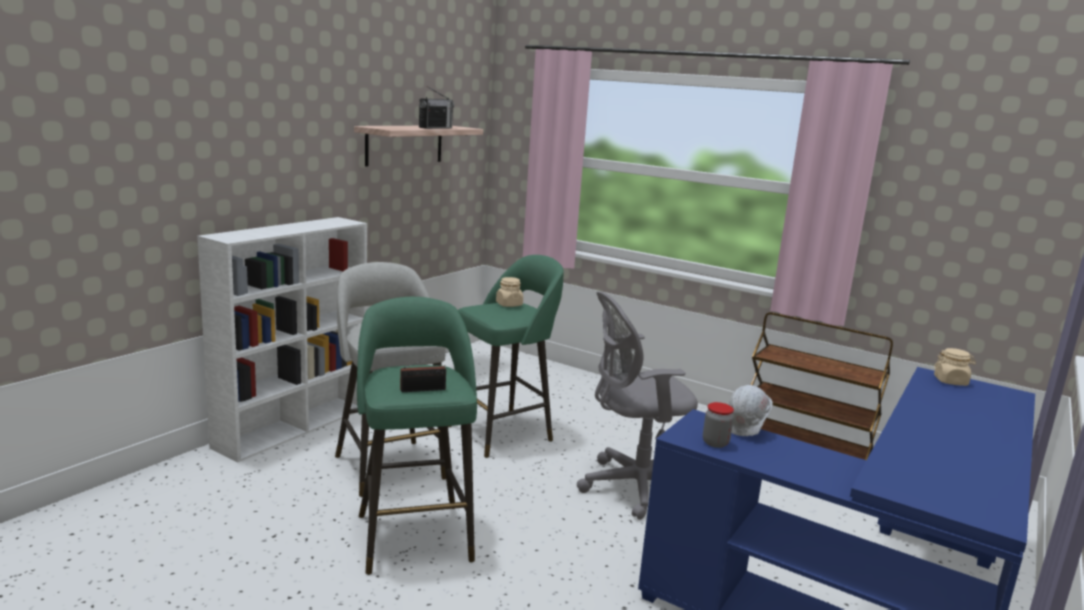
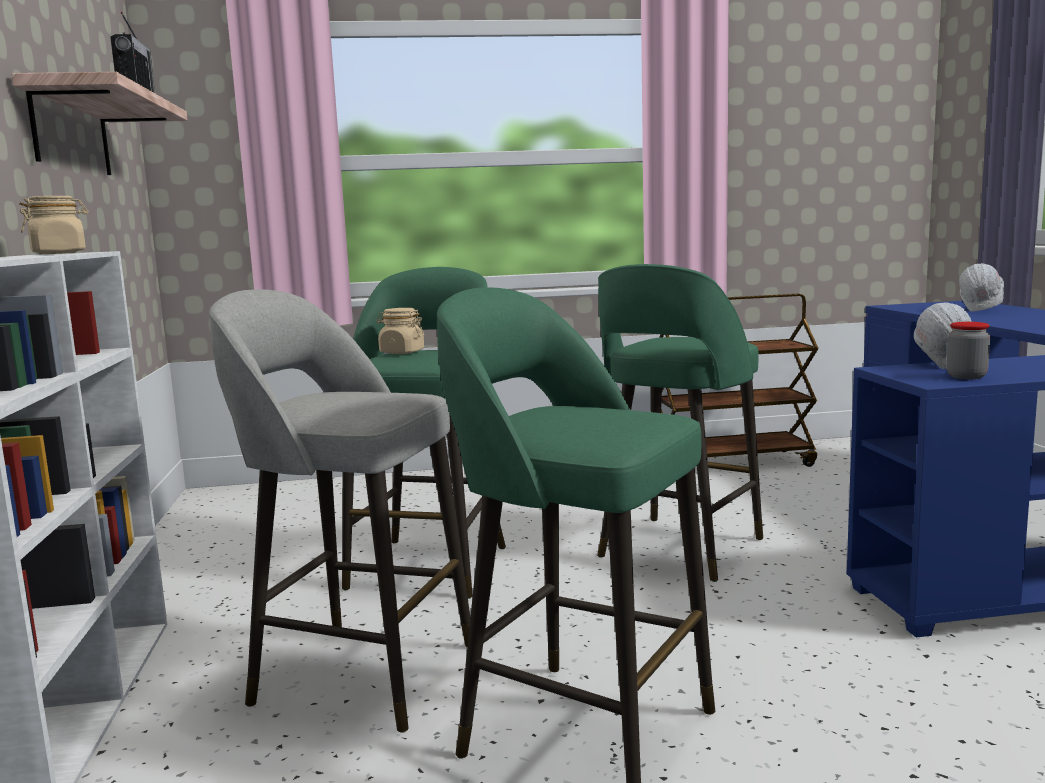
camera: 40 degrees left, 5 degrees down
radio [400,351,450,392] -> none
grey office chair [577,291,698,520] -> green stool [597,264,763,582]
beige jar [934,348,976,386] -> beige jar moved to [19,196,89,254]
none -> white hard hat [959,263,1004,311]

